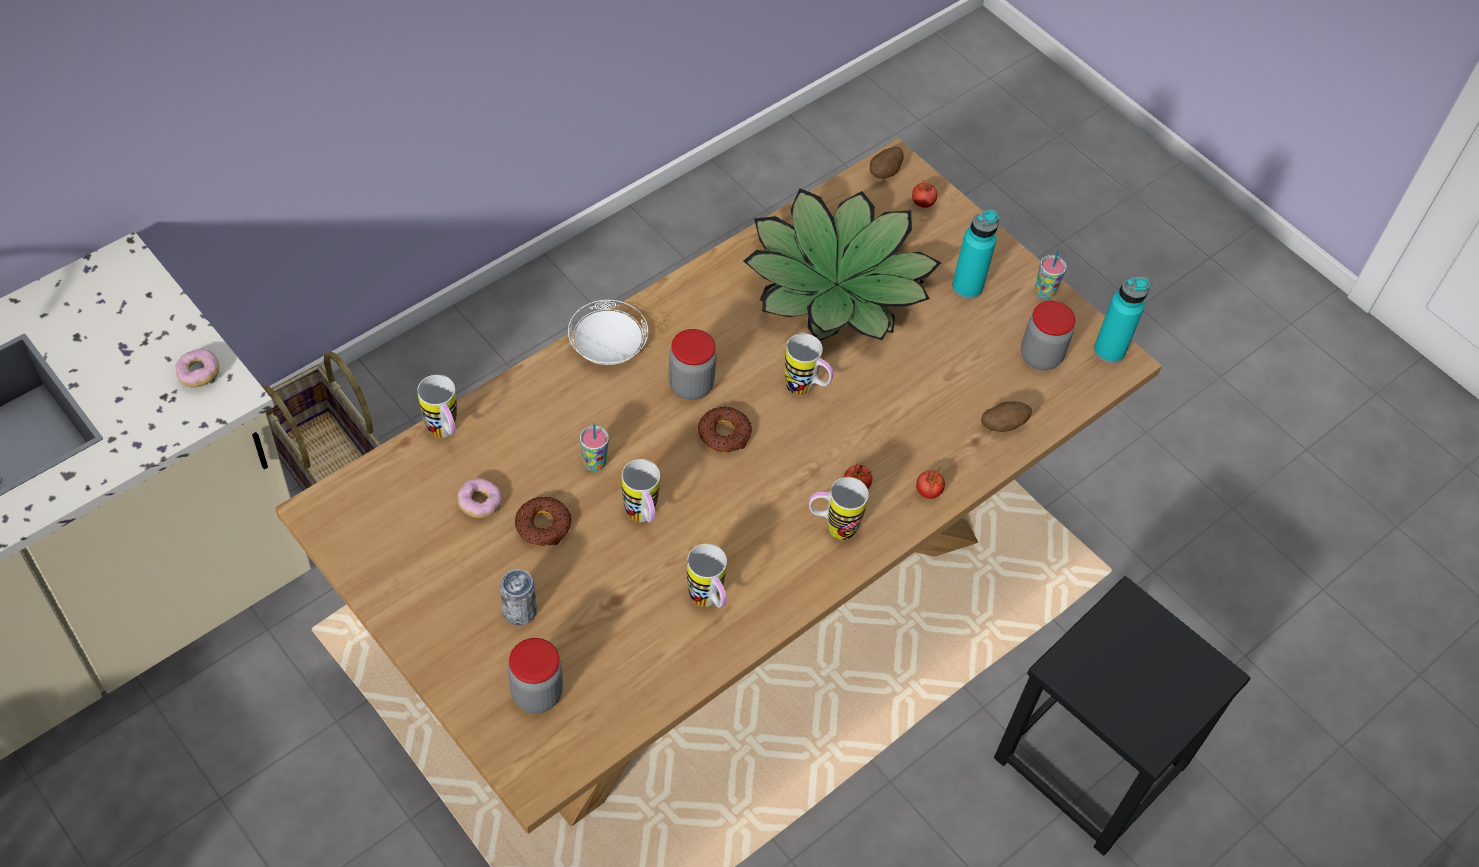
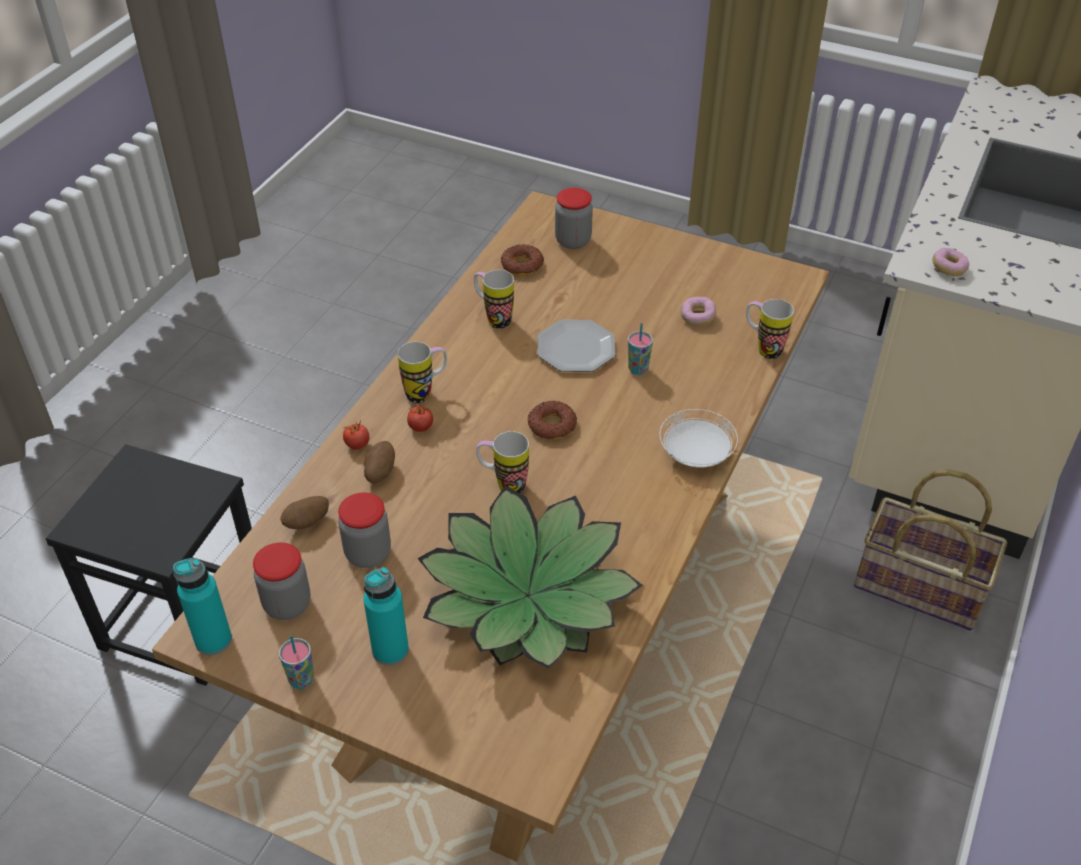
camera: 160 degrees right, 10 degrees down
can [500,569,537,626] -> none
donut [515,497,572,546] -> donut moved to [501,244,544,276]
mug [622,459,660,522] -> plate [537,320,615,372]
jar [669,329,716,400] -> jar moved to [338,493,391,568]
potato [870,147,904,179] -> potato moved to [364,441,395,483]
tomato [912,180,937,208] -> none

